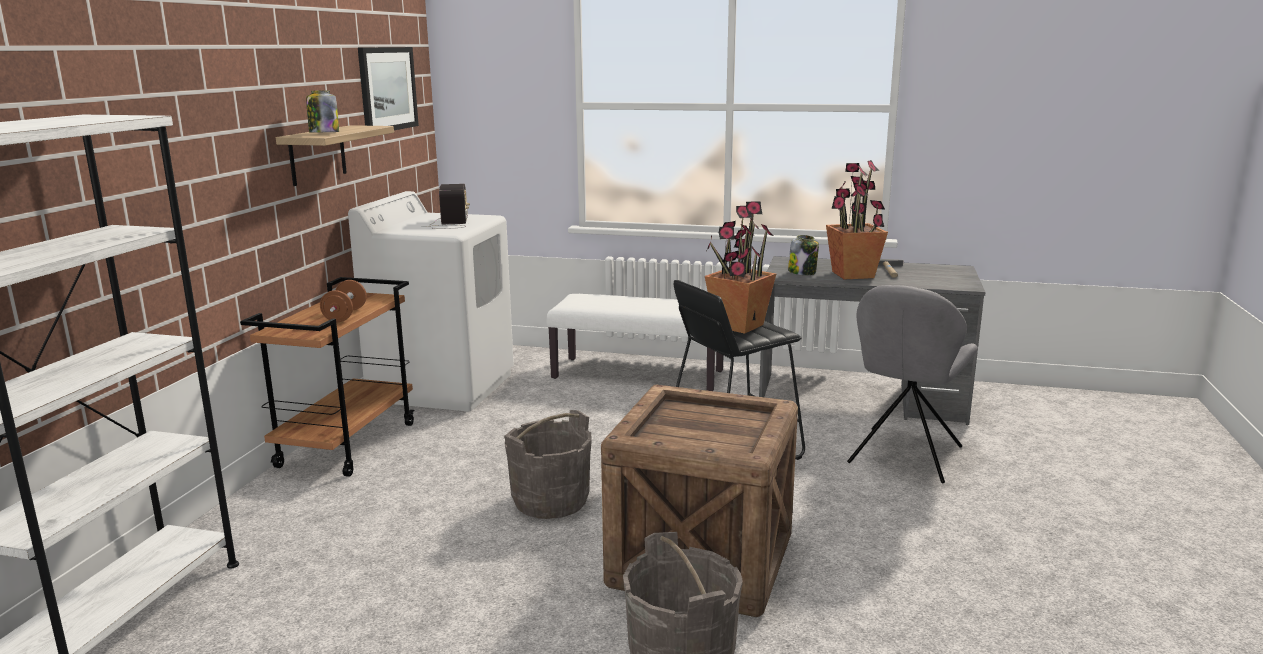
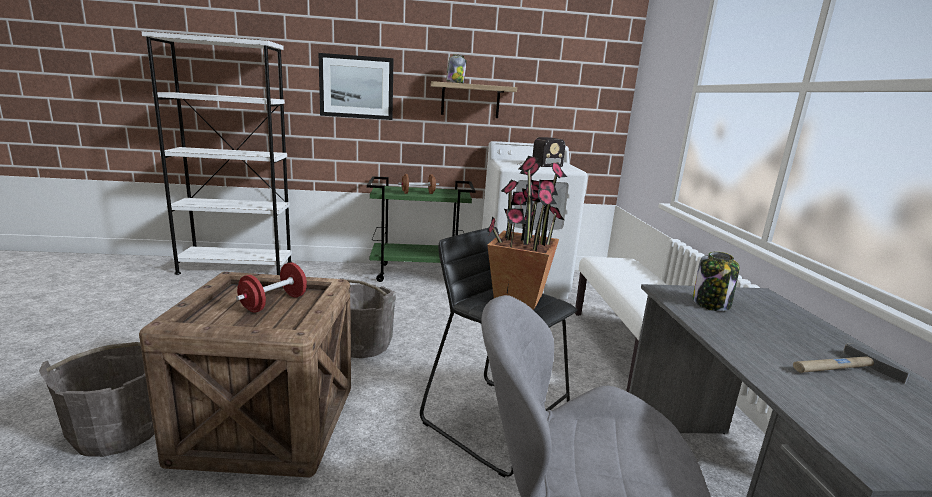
camera: 70 degrees right, 0 degrees up
brown cart [240,277,415,477] -> green cart [367,176,475,282]
picture [358,47,419,130] -> picture moved to [319,53,394,120]
potted plant [826,160,888,280] -> none
none -> red dumbbell [236,262,307,313]

